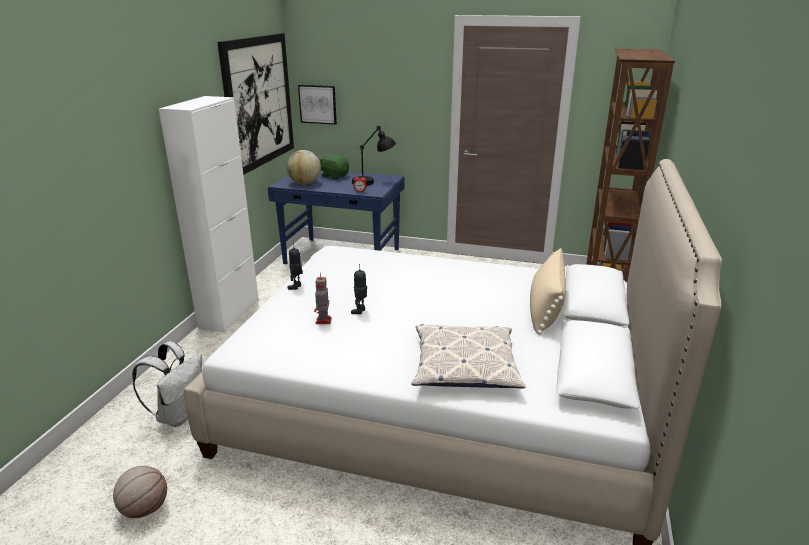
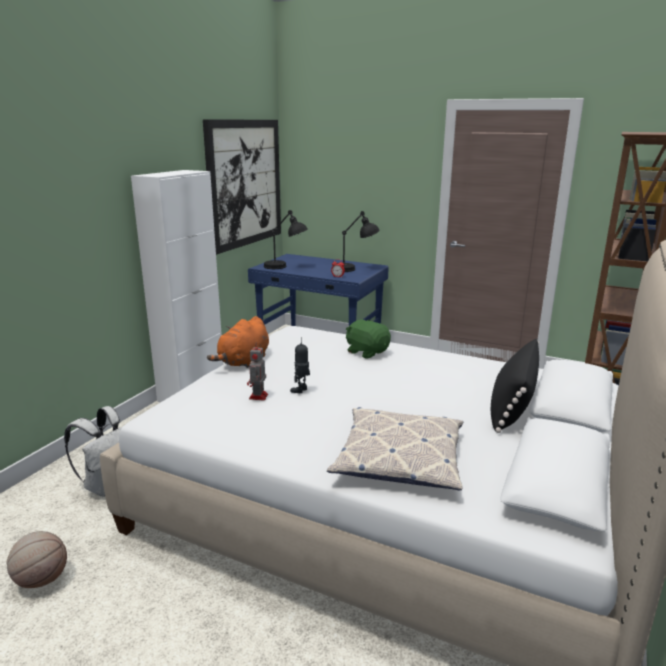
camera: 10 degrees right, 5 degrees down
globe [286,150,321,184] -> black table lamp [264,210,308,269]
toy robot [287,243,303,290] -> orange plush toy [207,316,269,368]
picture [298,85,337,125] -> none
green plush toy [319,155,349,179] -> green plush toy moved to [346,319,391,359]
beige pillow [530,248,566,335] -> black pillow [491,339,539,433]

